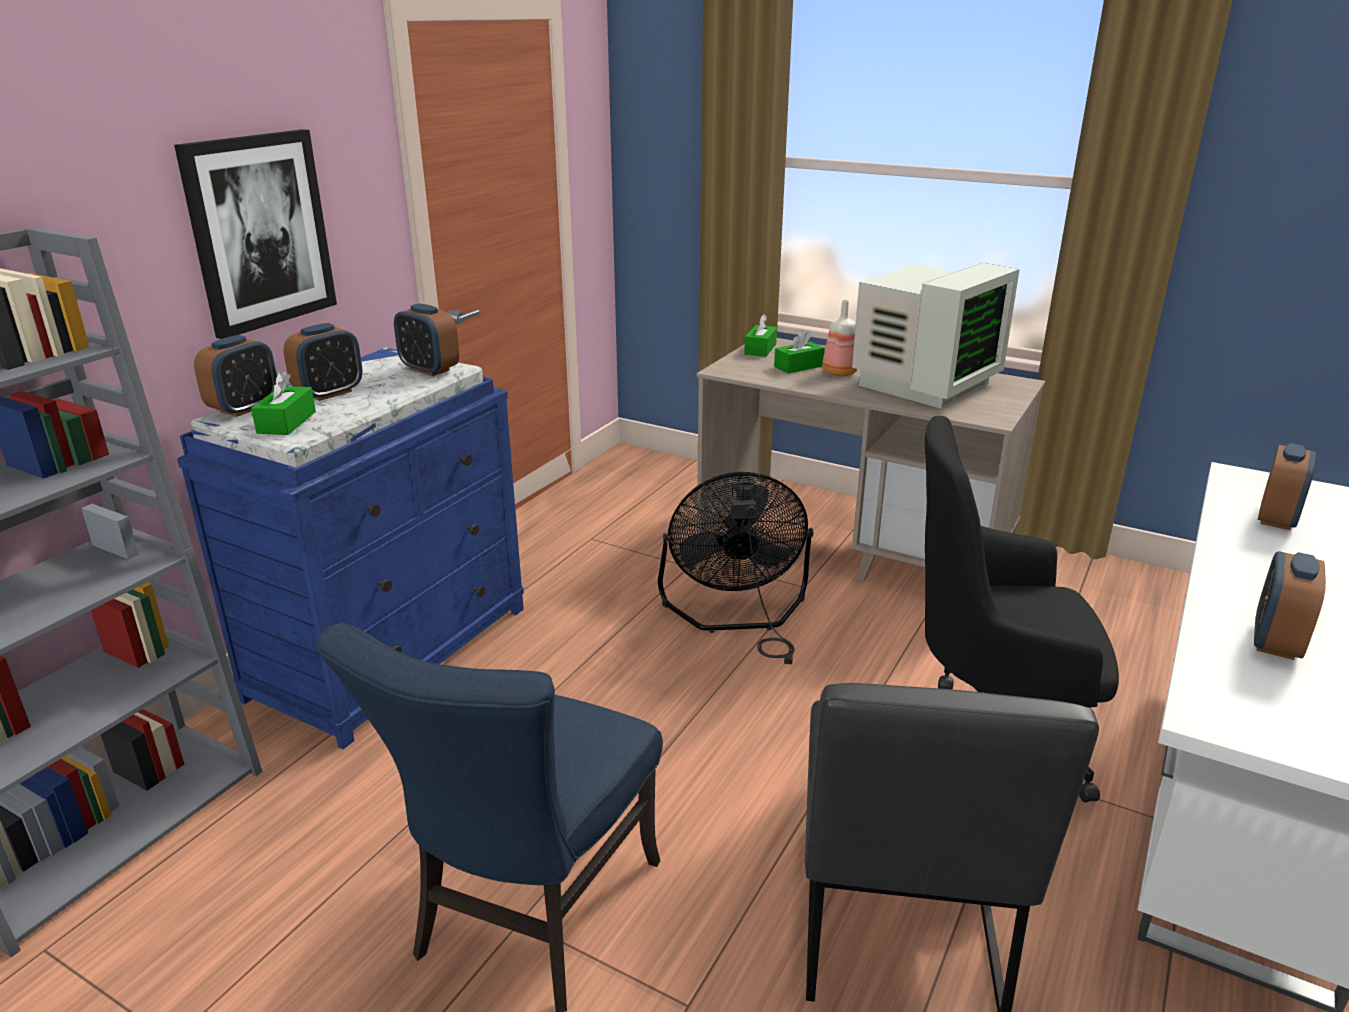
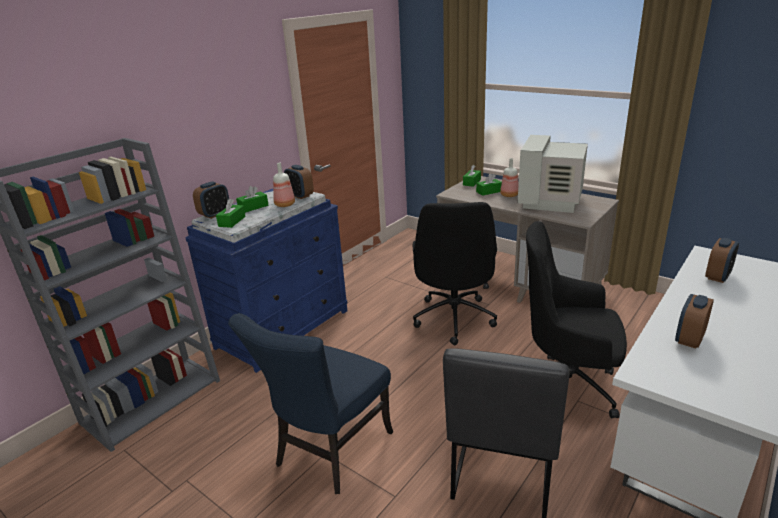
camera: 10 degrees right, 0 degrees up
picture [174,129,337,339] -> none
alarm clock [284,323,363,401] -> green tissue box [236,186,268,213]
black fan [658,472,813,664] -> black office chair [413,202,497,345]
monitor [852,263,1020,409] -> monitor turned 150 degrees clockwise [518,135,588,213]
none -> bottle [273,163,295,207]

